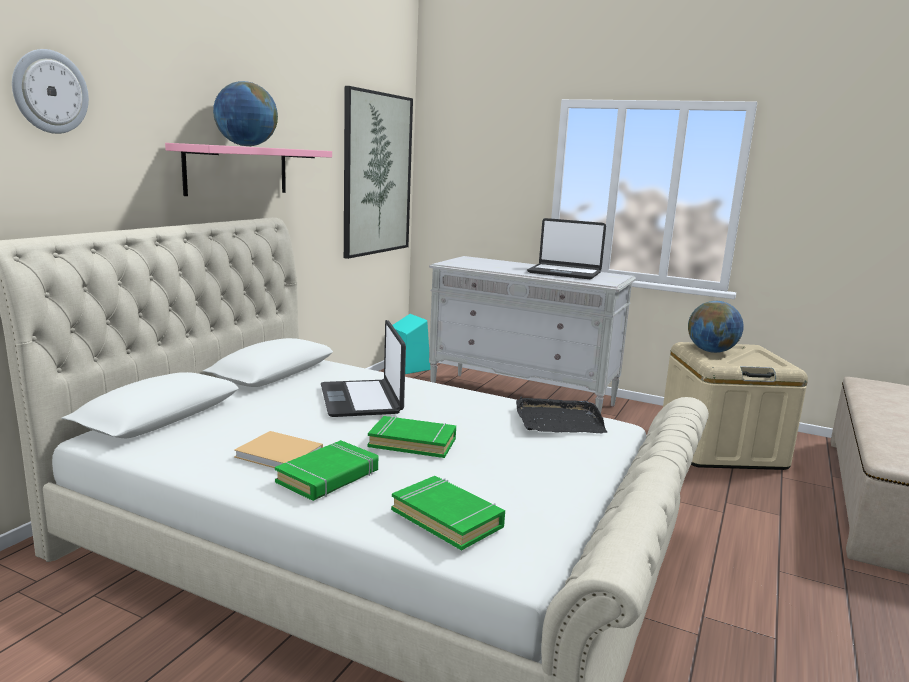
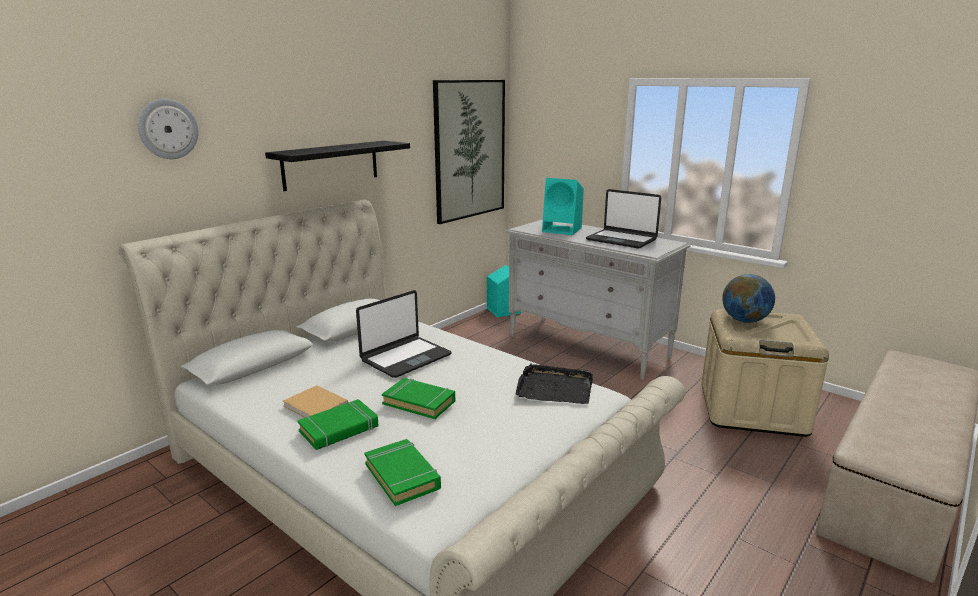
camera: 15 degrees right, 5 degrees up
pink shelf [165,143,332,196] -> black shelf [265,141,410,191]
globe [213,81,278,146] -> none
laptop [321,320,406,417] -> laptop turned 135 degrees counterclockwise [356,290,452,378]
none -> turquoise speaker [542,178,584,235]

